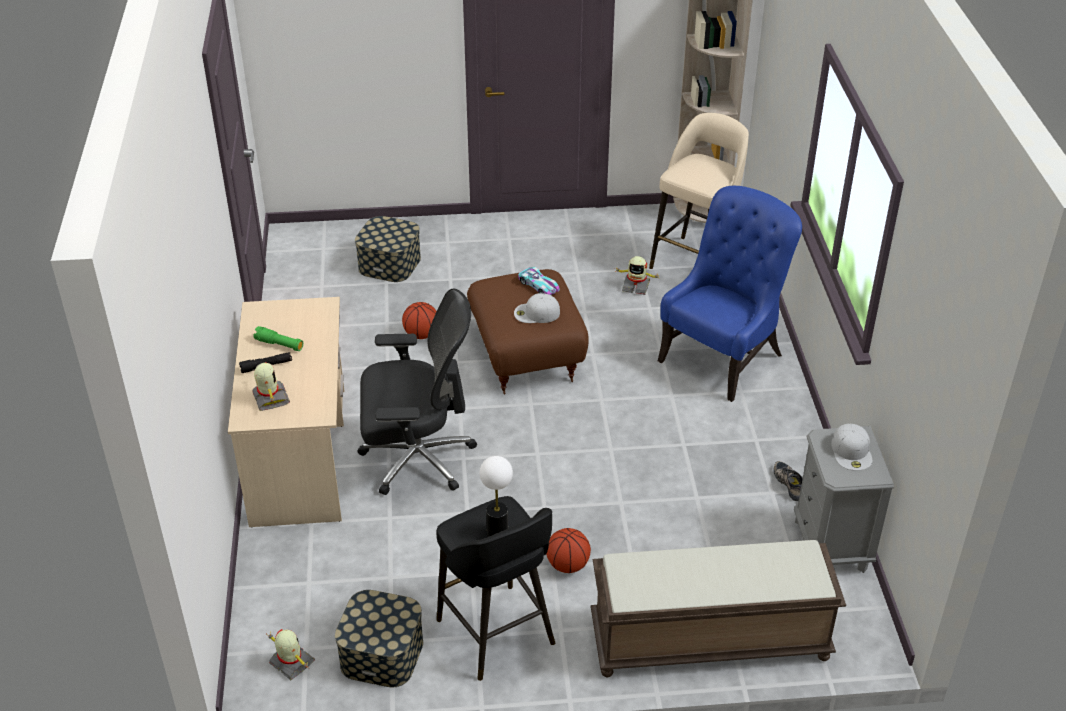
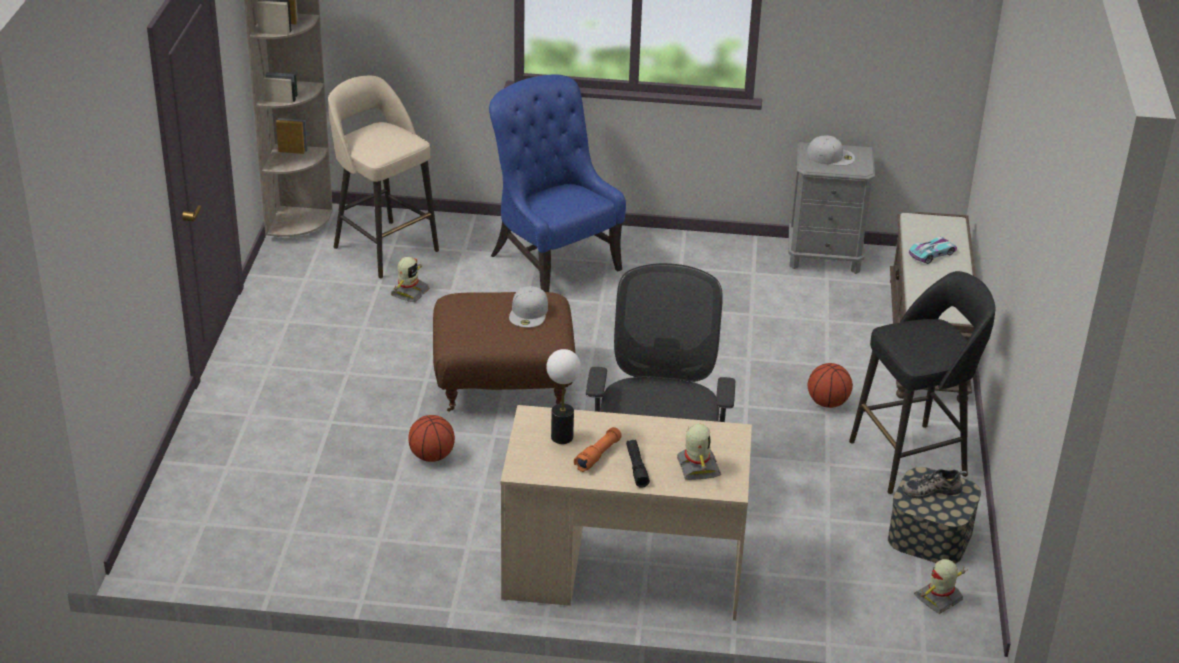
camera: 80 degrees left, 5 degrees down
toy robot [252,362,290,411] -> toy robot turned 90 degrees clockwise [677,424,721,480]
green flashlight [253,326,303,351] -> orange flashlight [574,427,622,472]
storage box [355,216,421,282] -> none
table lamp [479,456,513,536] -> table lamp moved to [547,349,581,444]
toy car [518,267,560,296] -> toy car moved to [909,236,957,264]
shoe [773,461,803,501] -> shoe moved to [902,469,967,498]

